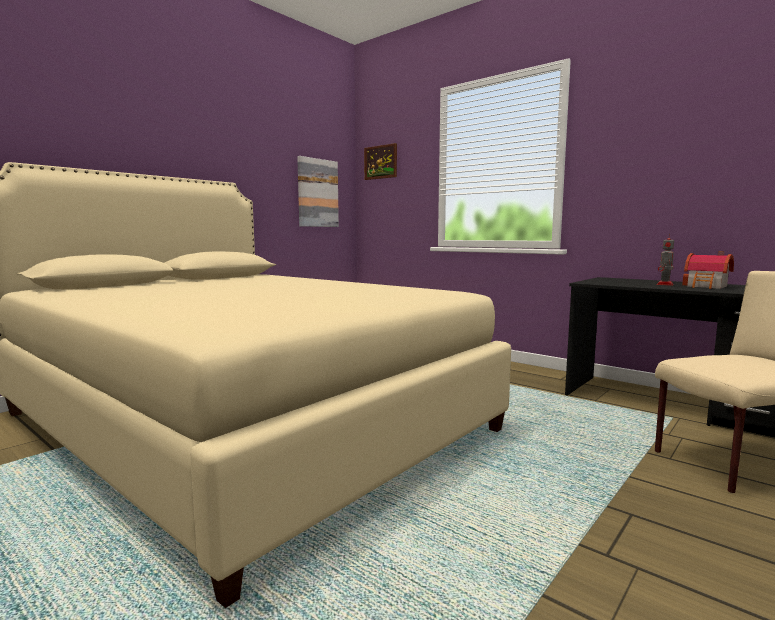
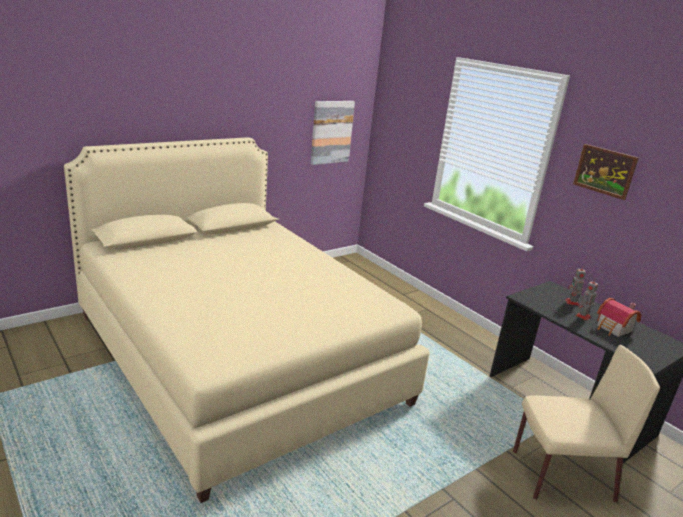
camera: 10 degrees right, 15 degrees up
picture [364,143,397,180] -> picture moved to [573,144,638,200]
none -> toy robot [565,266,586,306]

